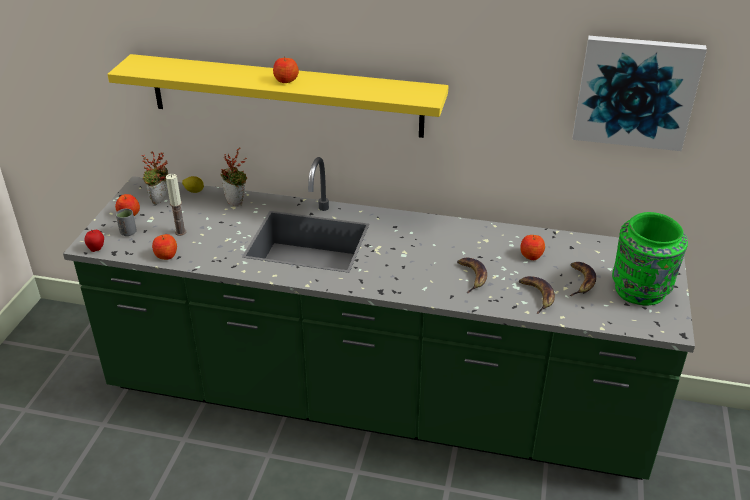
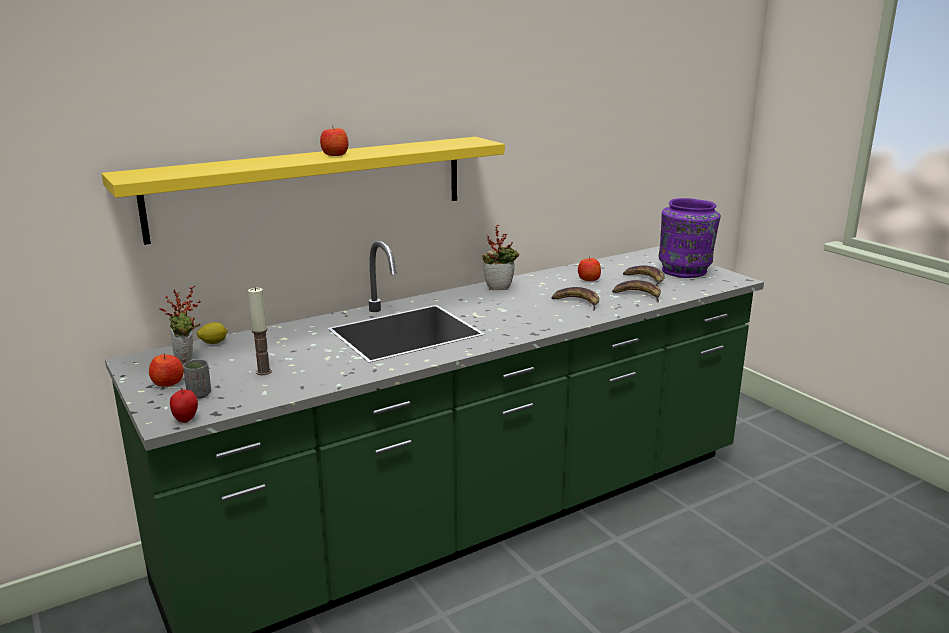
camera: 45 degrees left, 15 degrees down
apple [152,234,177,260] -> none
potted plant [220,147,247,207] -> potted plant moved to [482,225,519,290]
picture [572,36,707,151] -> none
green vase [612,212,688,306] -> purple vase [659,198,721,278]

